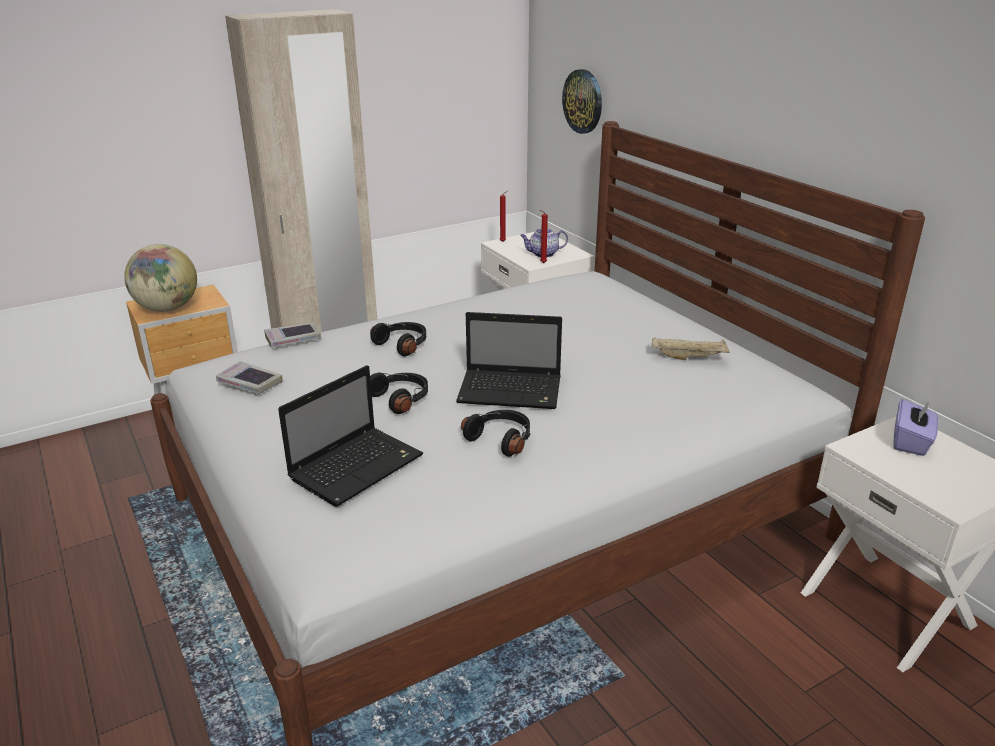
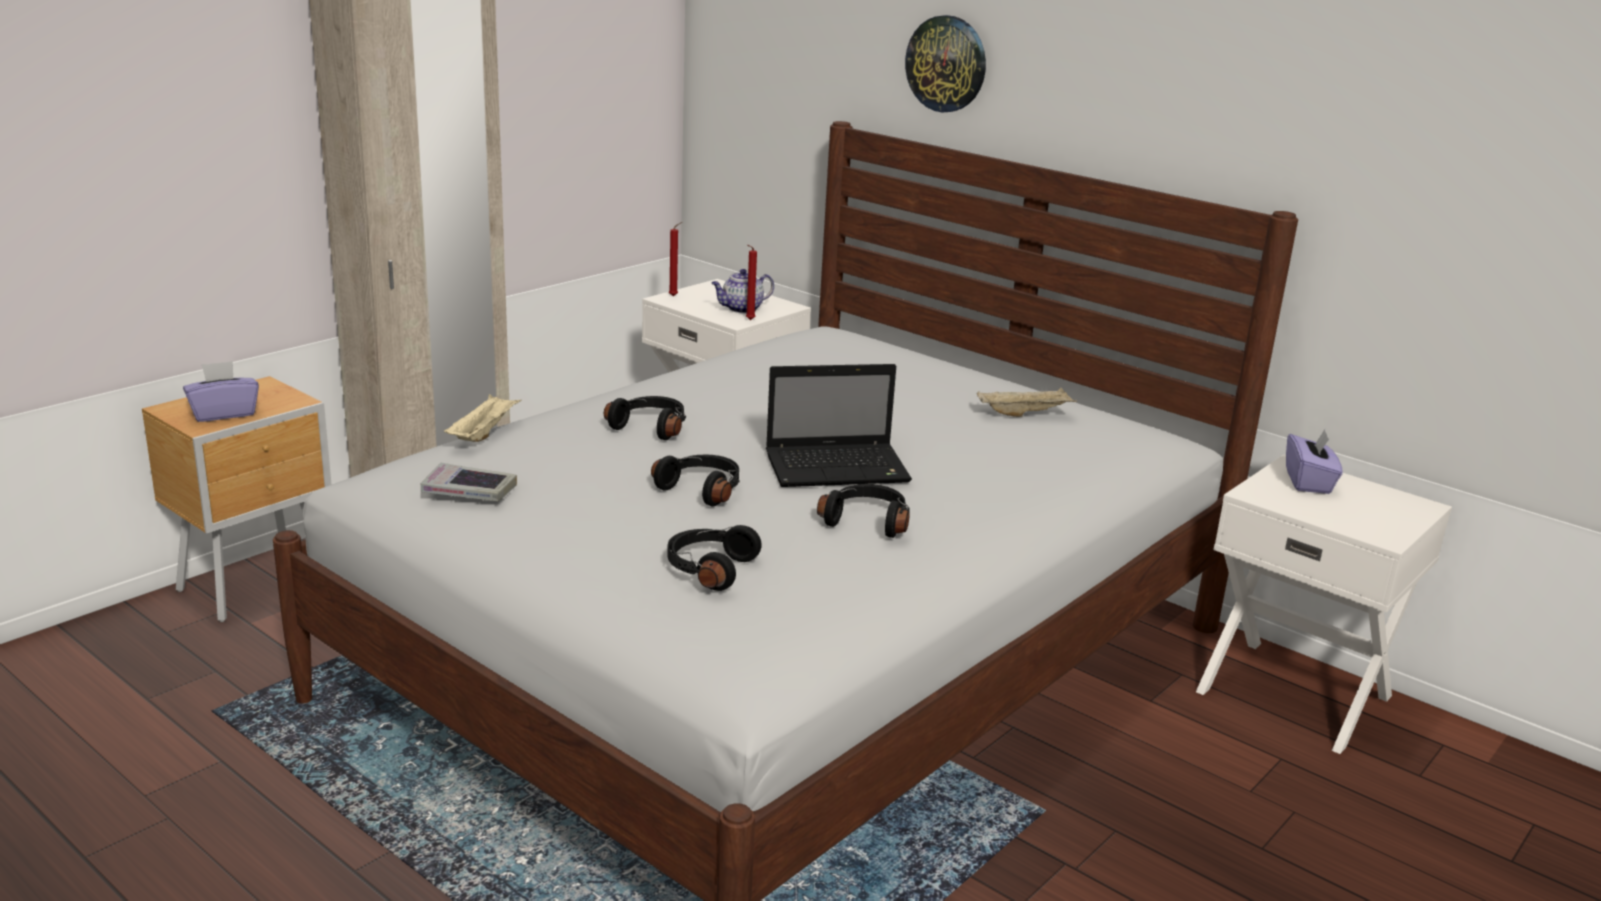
camera: 20 degrees left, 5 degrees down
globe [124,244,197,312] -> purple tissue box [183,361,259,422]
book [264,323,321,348] -> beige tray [444,394,522,442]
laptop [278,365,423,507] -> black headphones [667,525,762,591]
wall clock [562,69,602,134] -> wall clock moved to [905,15,986,113]

